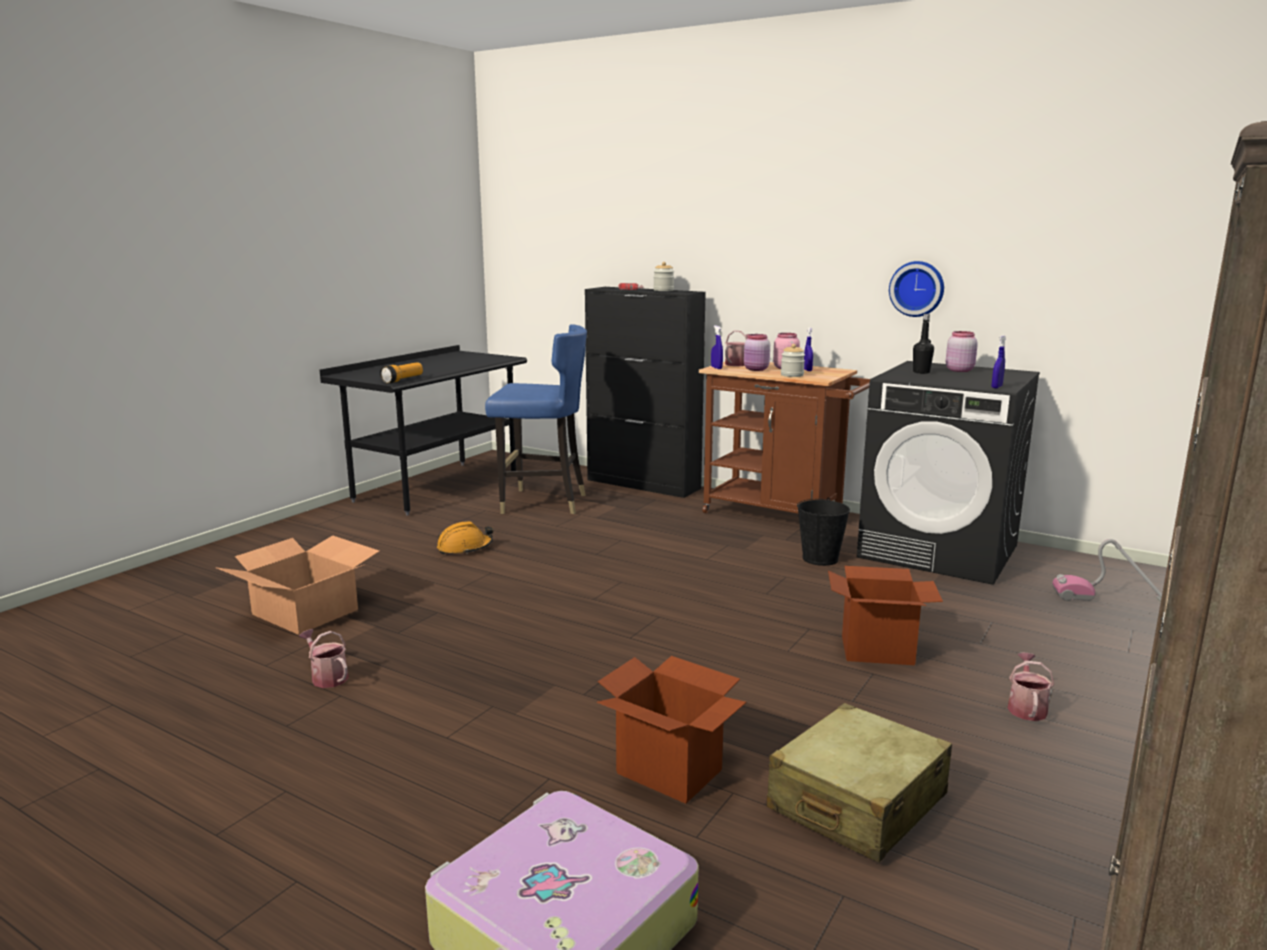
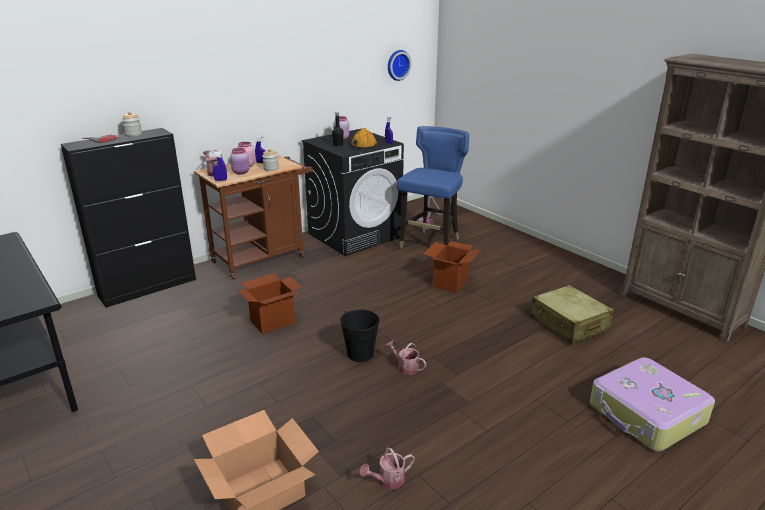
camera: 70 degrees left, 10 degrees up
flashlight [380,362,423,384] -> none
orange hard hat [437,521,493,555] -> orange hard hat moved to [351,128,377,149]
blue chair [485,324,587,514] -> blue chair moved to [397,126,469,248]
cardboard box [597,656,746,804] -> cardboard box moved to [237,273,302,334]
black bucket [797,498,850,566] -> black bucket moved to [340,310,380,362]
wall clock [889,261,944,317] -> wall clock moved to [388,50,411,81]
watering can [1007,653,1054,721] -> watering can moved to [386,341,426,375]

